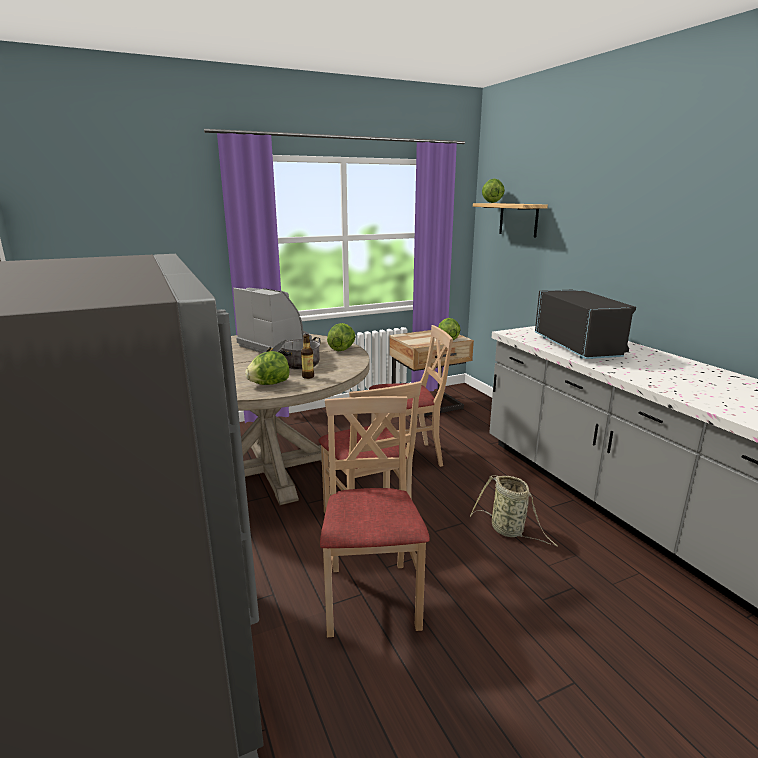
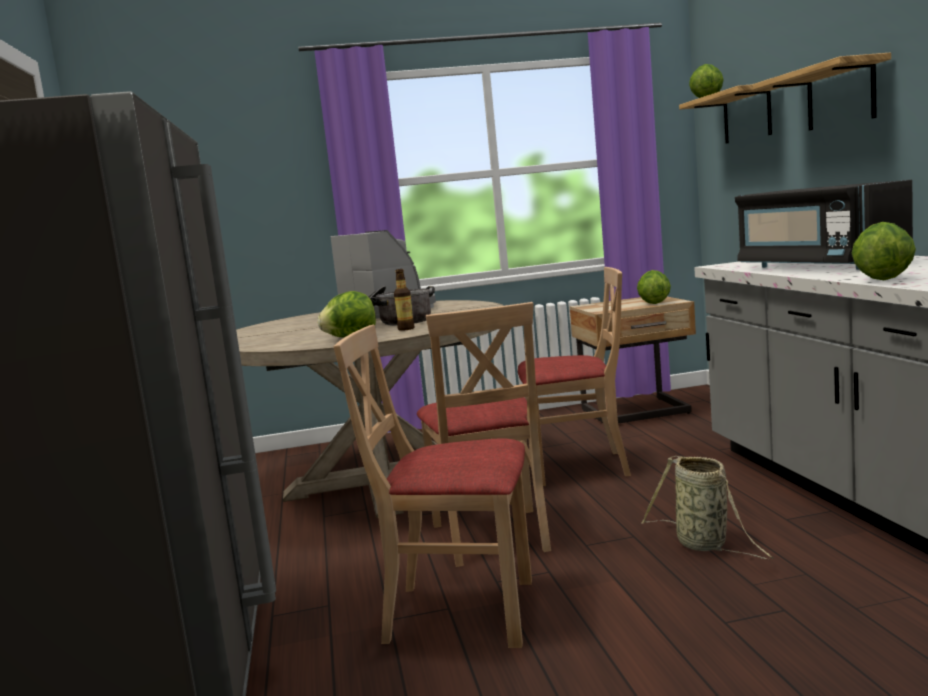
camera: 15 degrees right, 10 degrees down
beige chair [320,396,430,637] -> beige chair turned 90 degrees counterclockwise [333,325,532,648]
lettuce [327,323,356,351] -> lettuce moved to [852,222,916,280]
black microwave [535,290,636,359] -> black microwave turned 150 degrees clockwise [735,180,913,270]
none -> shelf [753,53,891,131]

